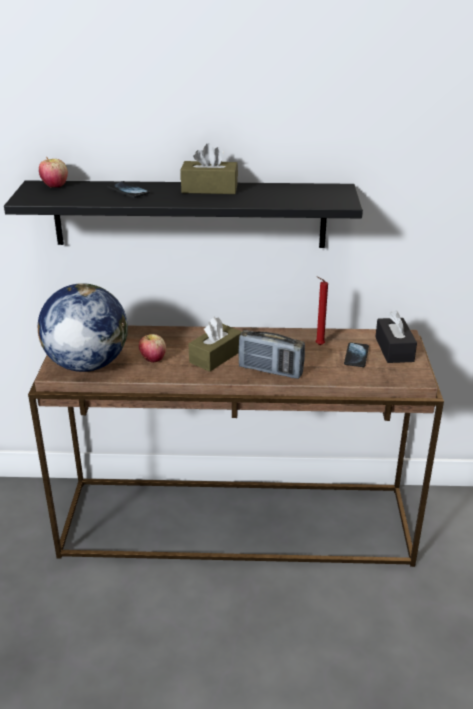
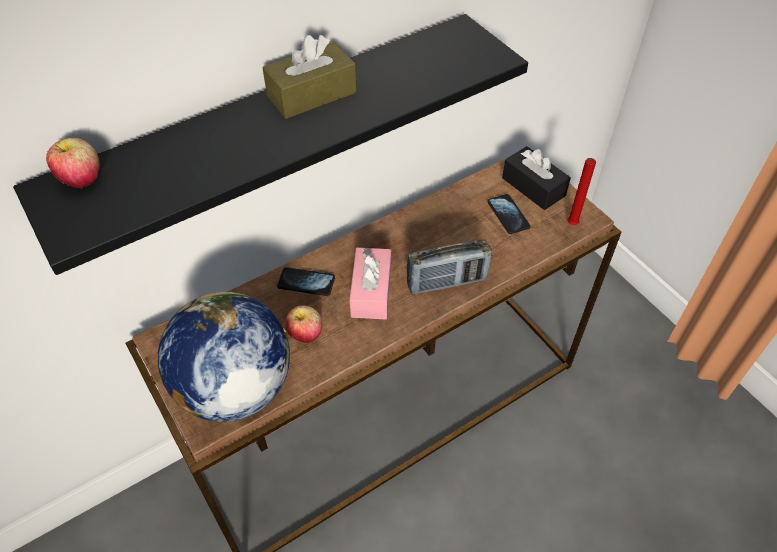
camera: 35 degrees left, 20 degrees up
phone [107,181,150,198] -> phone moved to [277,267,335,296]
brown tissue box [188,317,242,372] -> pink tissue box [350,248,391,319]
red candle [316,276,328,345] -> red candle moved to [568,158,596,225]

